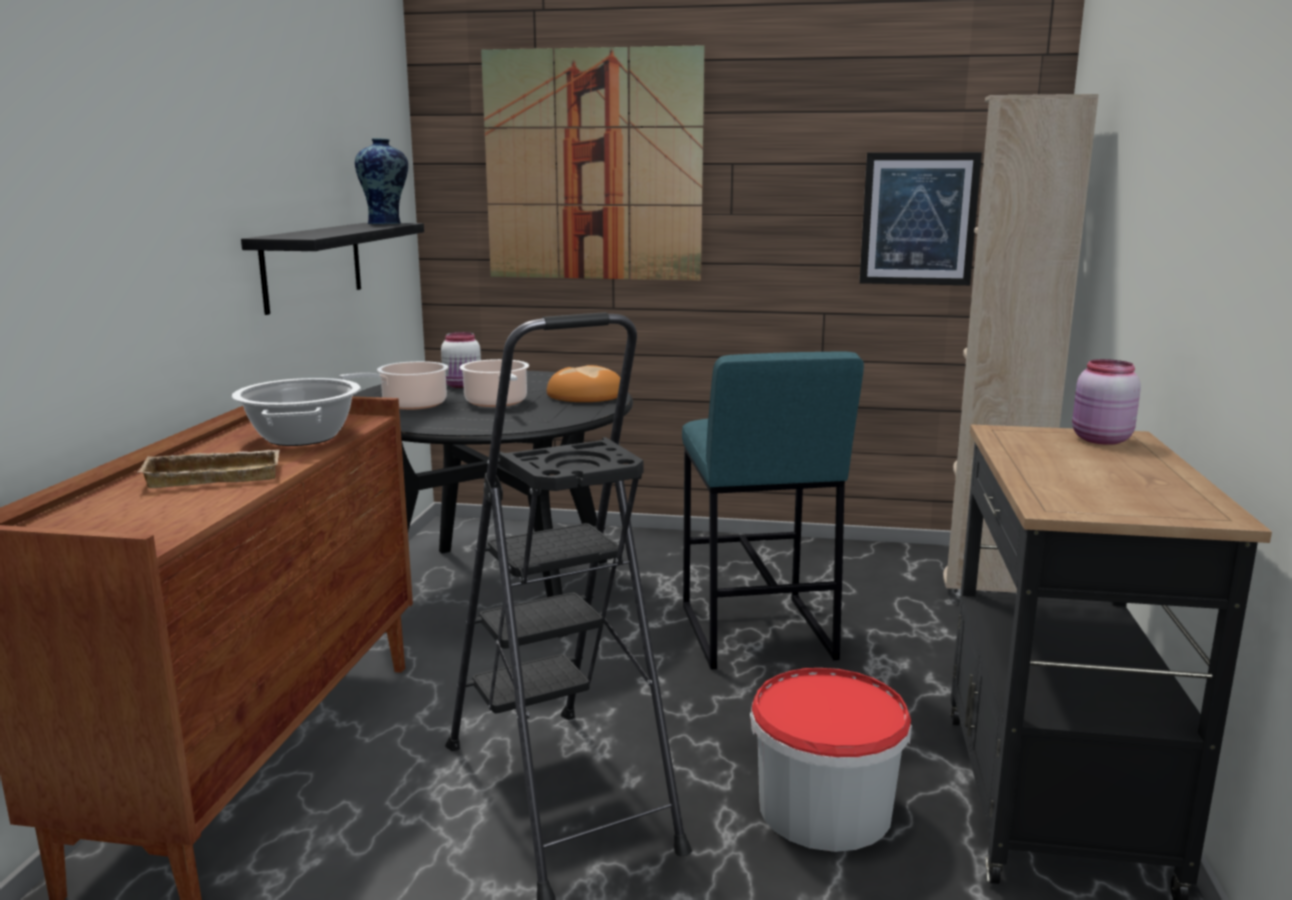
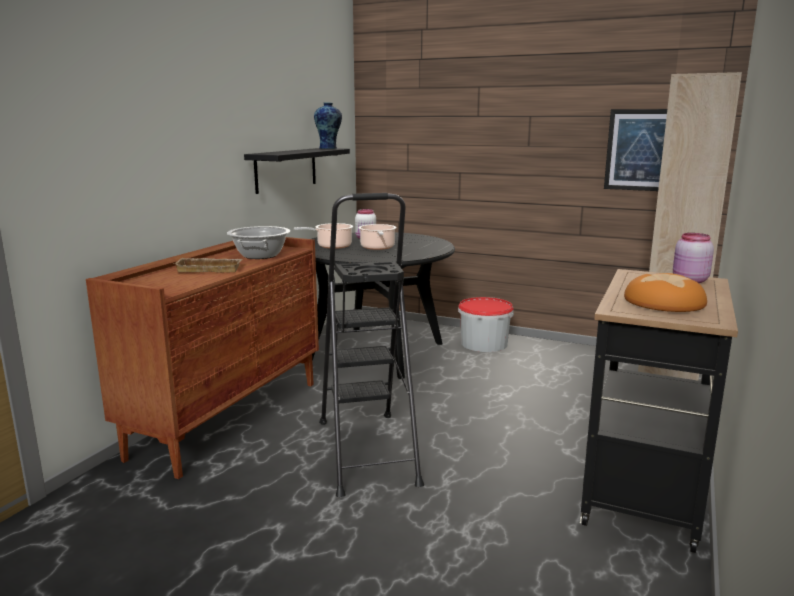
camera: 15 degrees right, 0 degrees up
picture [481,45,705,281] -> none
bread [547,365,620,402] -> bread moved to [624,273,707,312]
turquoise stool [682,352,864,669] -> none
bucket [750,668,912,852] -> bucket moved to [458,297,514,352]

